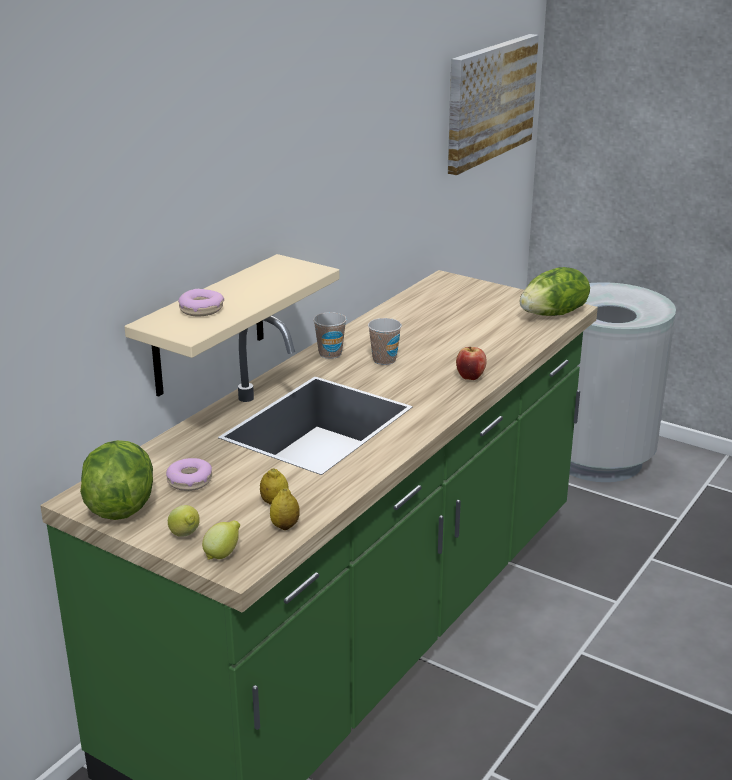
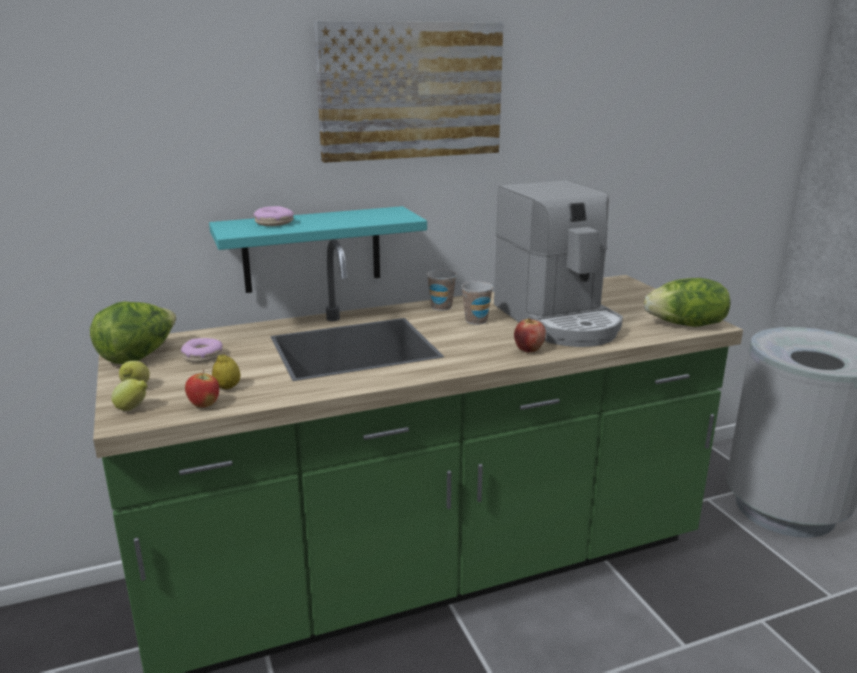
camera: 35 degrees right, 5 degrees down
beige shelf [124,254,339,397] -> turquoise shelf [209,206,427,293]
lemon [270,488,300,530] -> apple [185,370,219,408]
picture [447,34,539,175] -> picture moved to [314,21,504,163]
none -> coffee machine [494,180,623,347]

